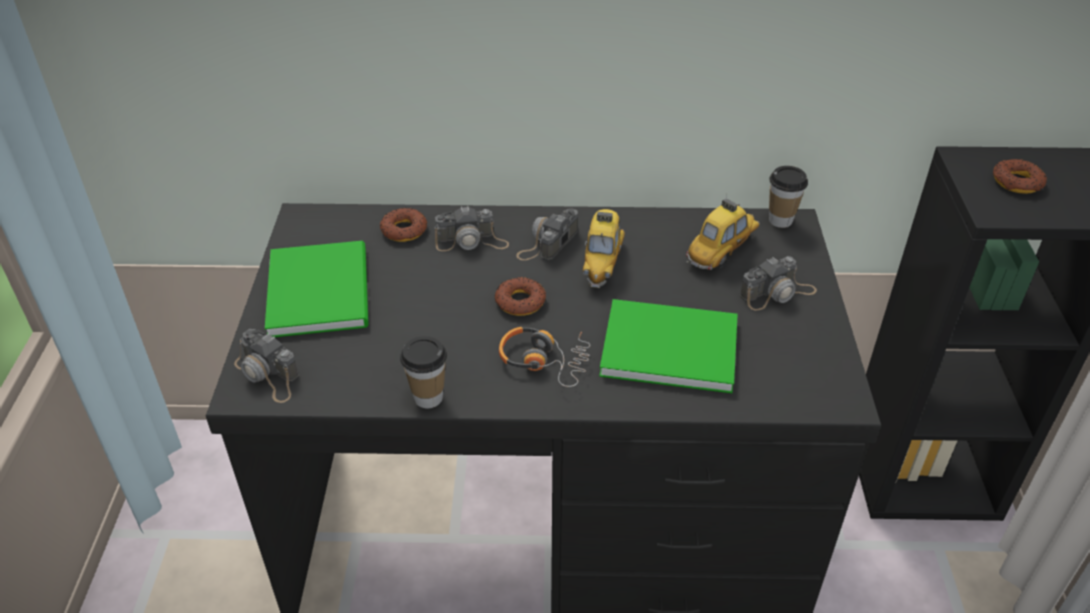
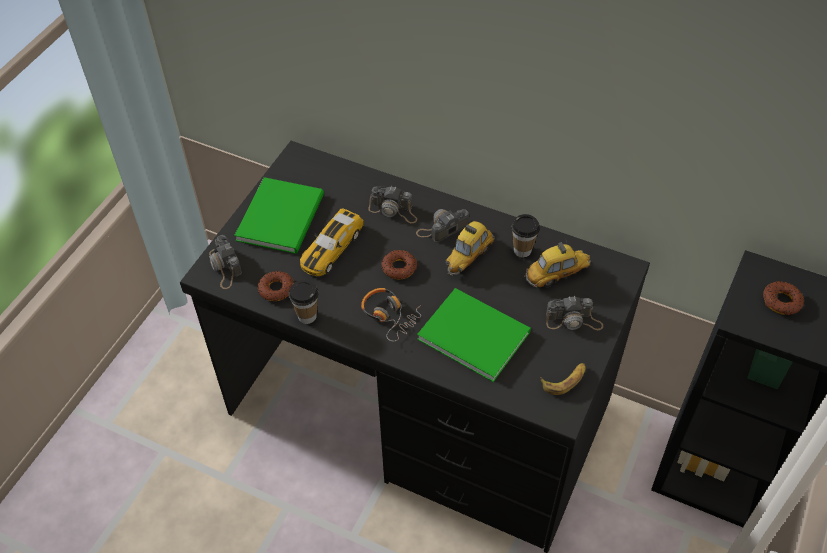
camera: 25 degrees right, 10 degrees up
donut [380,208,427,242] -> donut moved to [258,271,294,301]
cup [769,166,808,228] -> cup moved to [511,214,540,258]
none -> toy car [300,208,364,276]
none -> banana [540,363,586,395]

